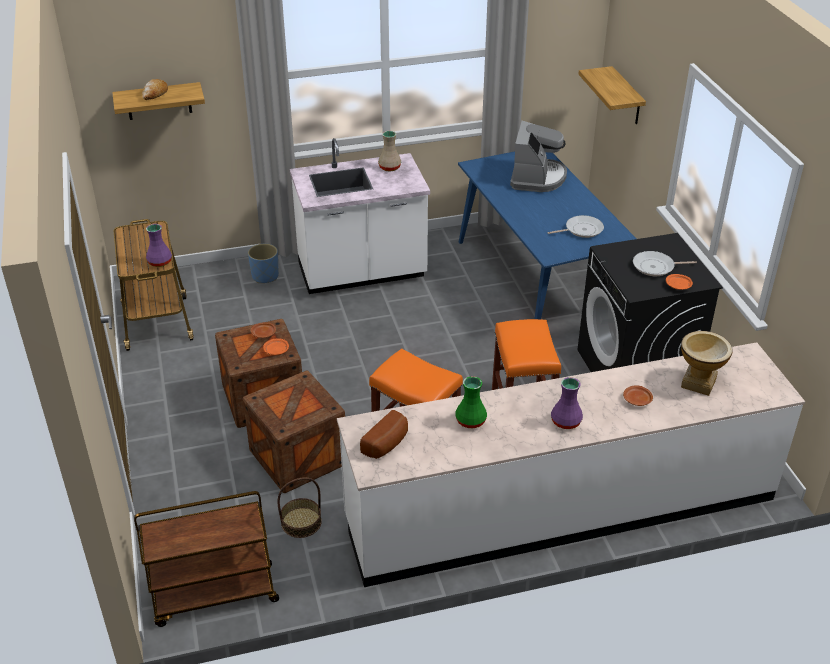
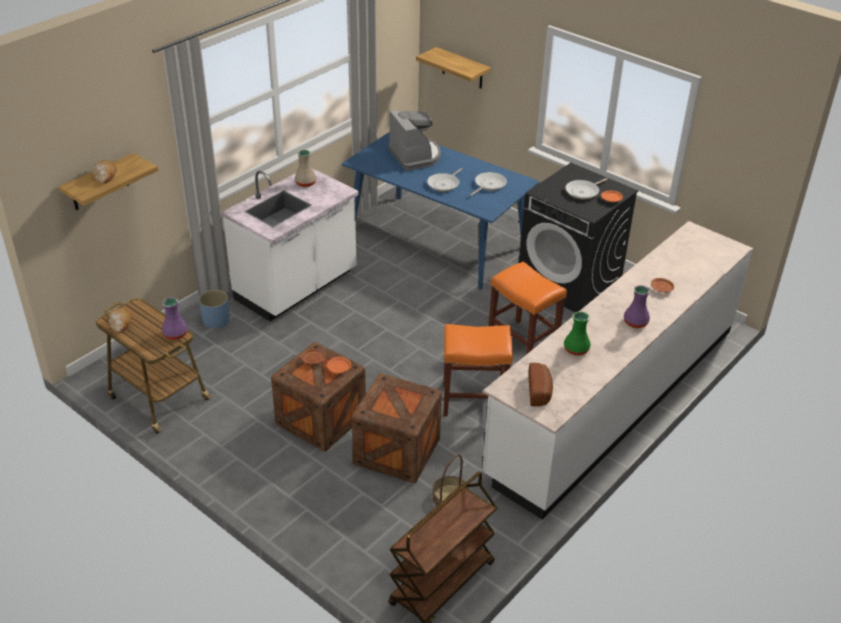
camera: 35 degrees left, 0 degrees up
vase [681,331,732,396] -> none
none -> bread [109,308,132,333]
none -> frying pan [427,168,463,192]

